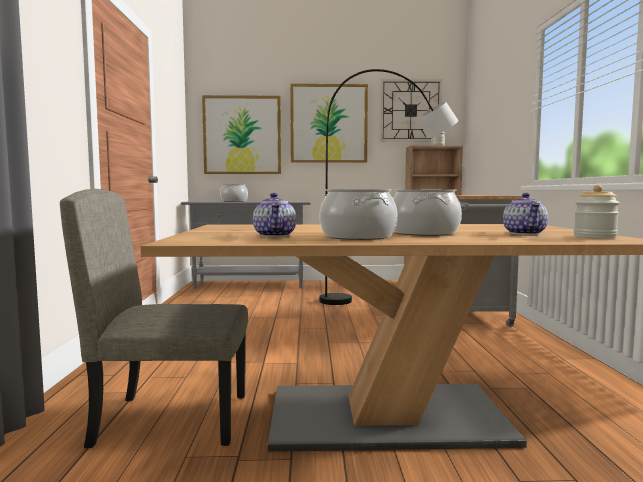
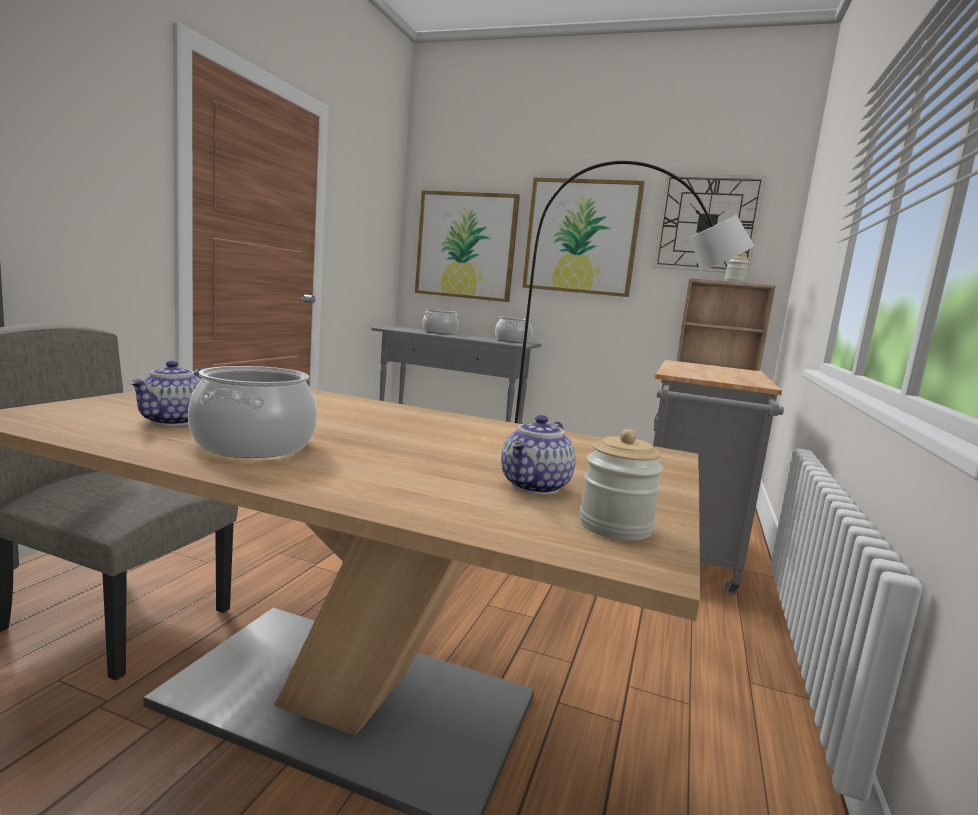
camera: 20 degrees right, 5 degrees up
cooking pot [393,189,462,236] -> cooking pot moved to [495,317,532,343]

